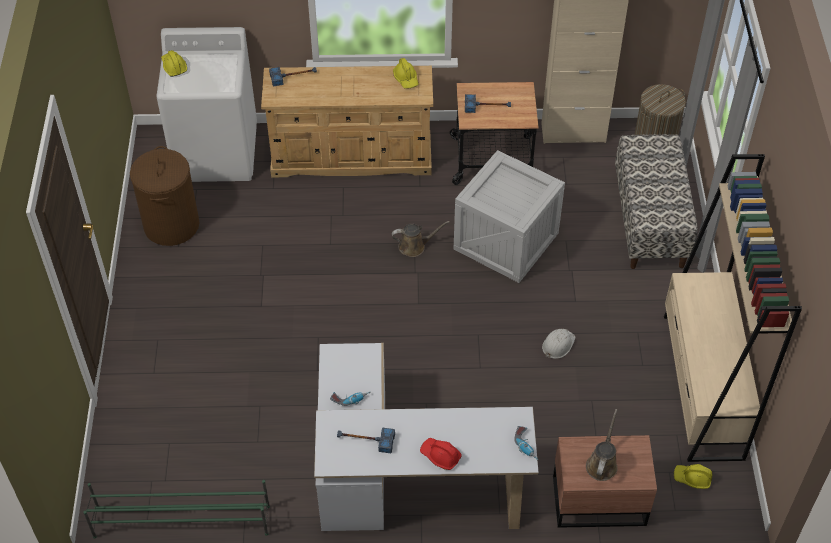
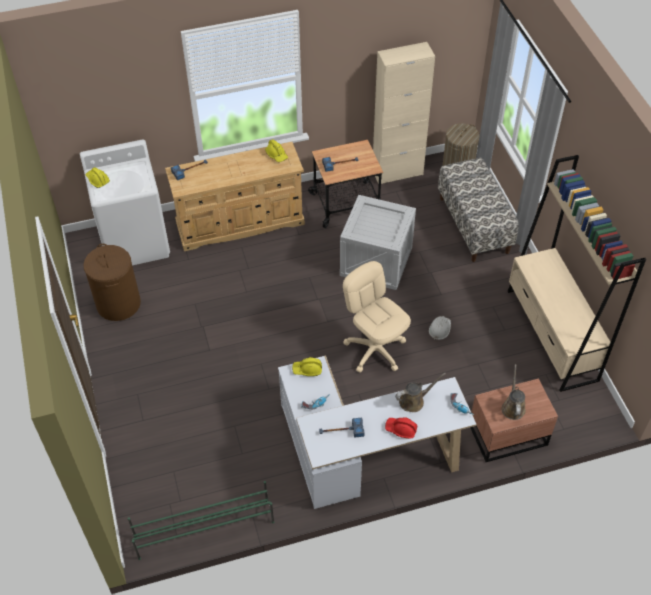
camera: 15 degrees left, 0 degrees up
brown watering can [392,221,450,257] -> brown watering can moved to [395,373,446,412]
yellow hard hat [674,464,712,489] -> yellow hard hat moved to [292,357,322,376]
none -> beige office chair [343,261,411,373]

